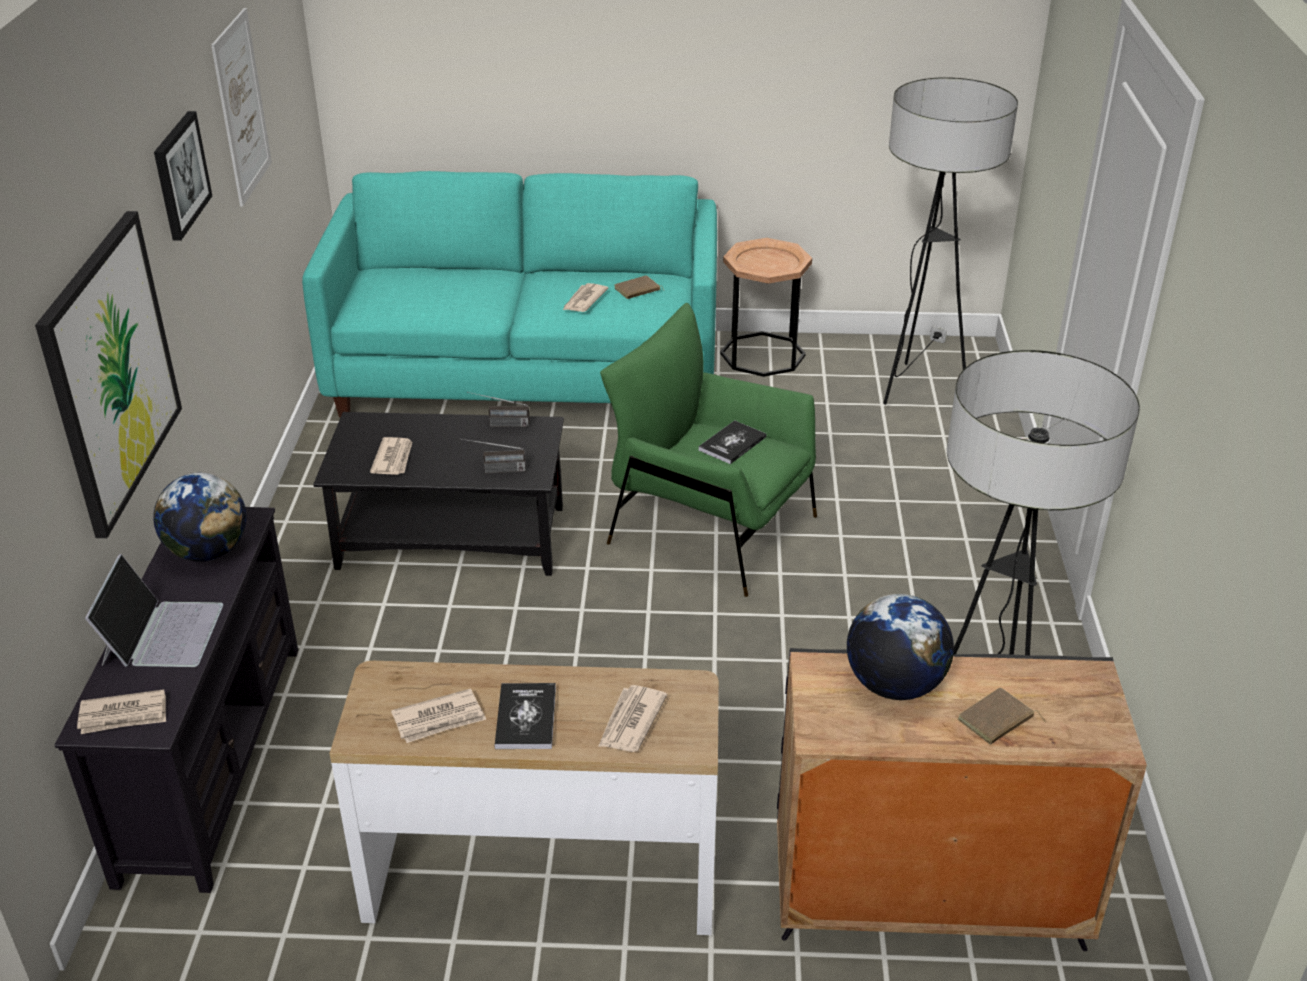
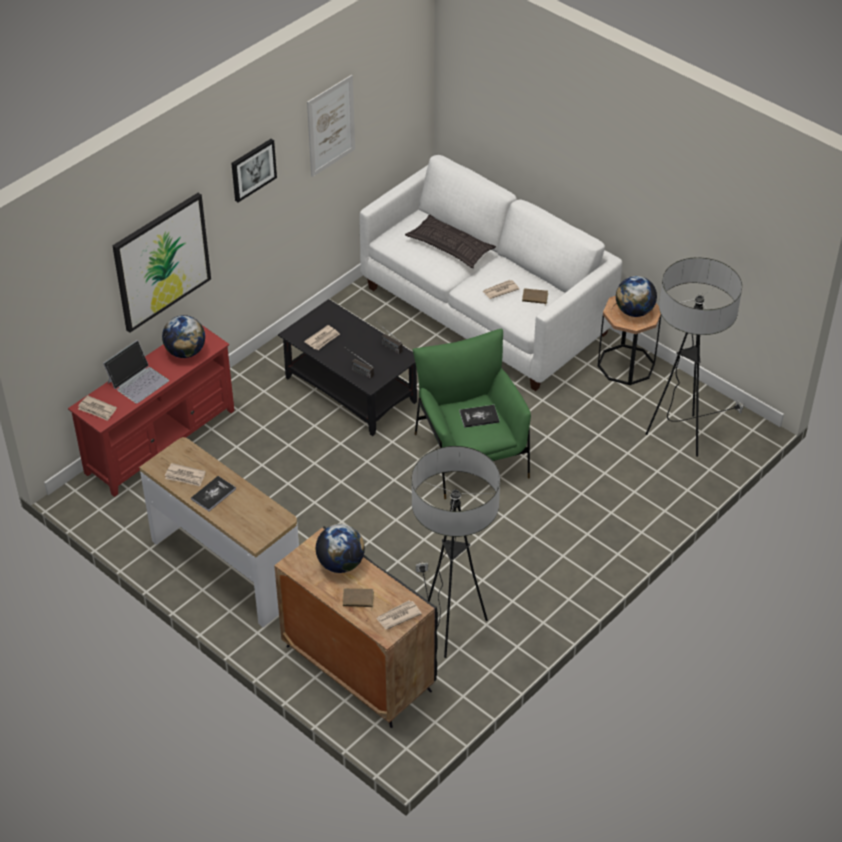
camera: 40 degrees right, 10 degrees up
black tv stand [55,507,298,893] -> red tv stand [68,325,234,497]
turquoise sofa [302,171,717,417] -> white sofa [360,155,622,391]
newspaper [598,685,667,752] -> newspaper moved to [376,600,422,630]
none -> pillow [405,215,496,268]
none -> globe [616,276,657,317]

